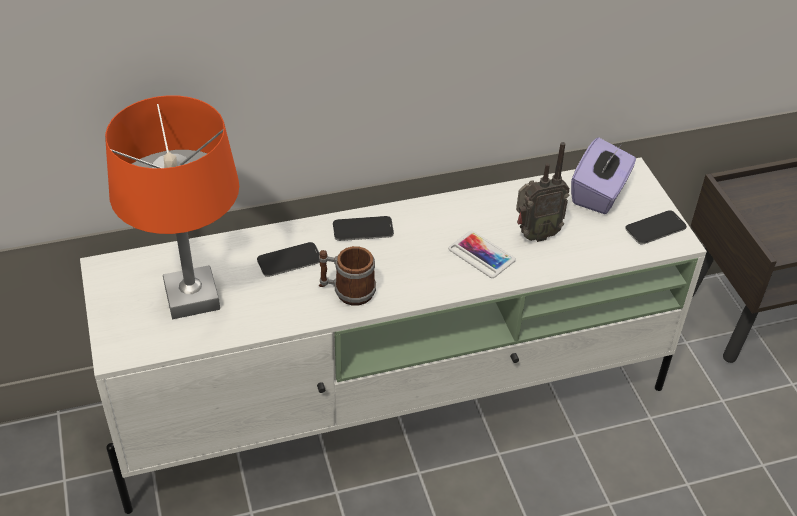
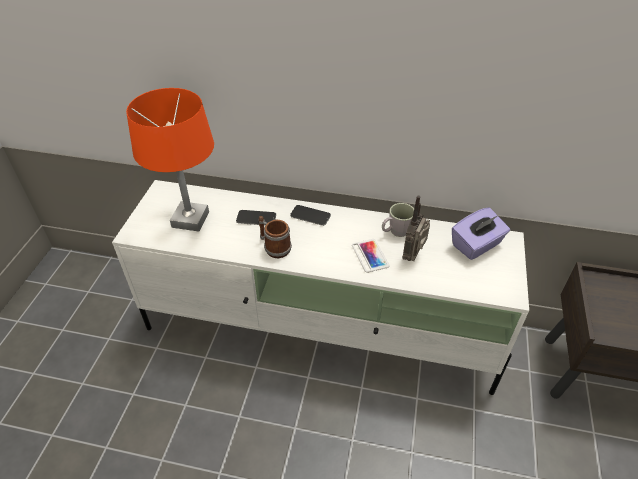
camera: 30 degrees right, 0 degrees up
radio [516,142,570,242] -> radio turned 105 degrees clockwise [403,195,430,261]
phone [625,210,687,245] -> none
none -> grey mug [382,203,414,237]

